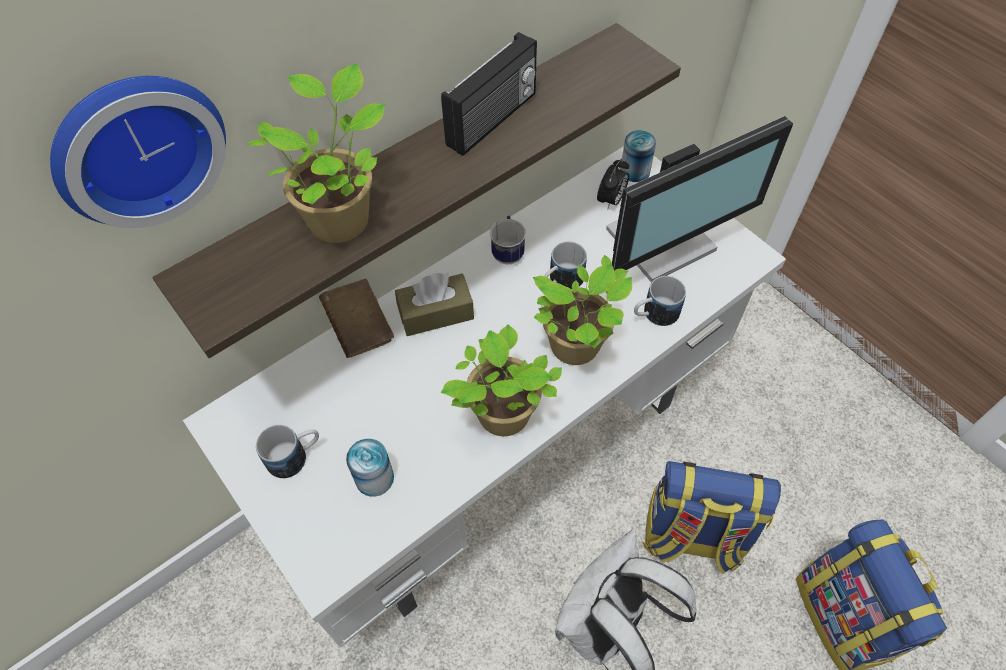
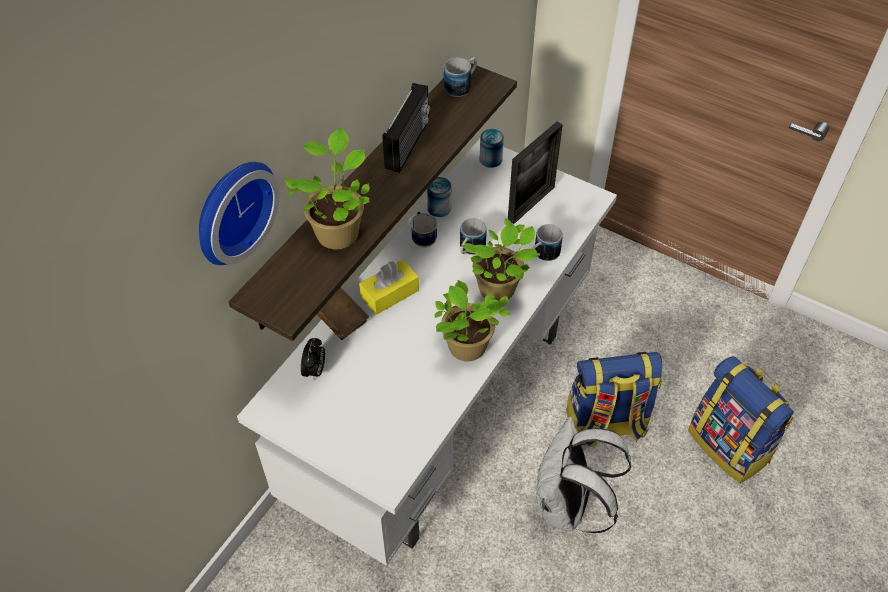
camera: 20 degrees left, 5 degrees down
mug [256,425,319,478] -> mug moved to [444,57,477,97]
can [346,439,394,497] -> can moved to [427,177,451,217]
brown tissue box [395,272,474,336] -> yellow tissue box [359,260,419,315]
alarm clock [597,159,629,210] -> alarm clock moved to [301,338,325,380]
monitor [606,116,793,283] -> picture frame [508,122,563,224]

